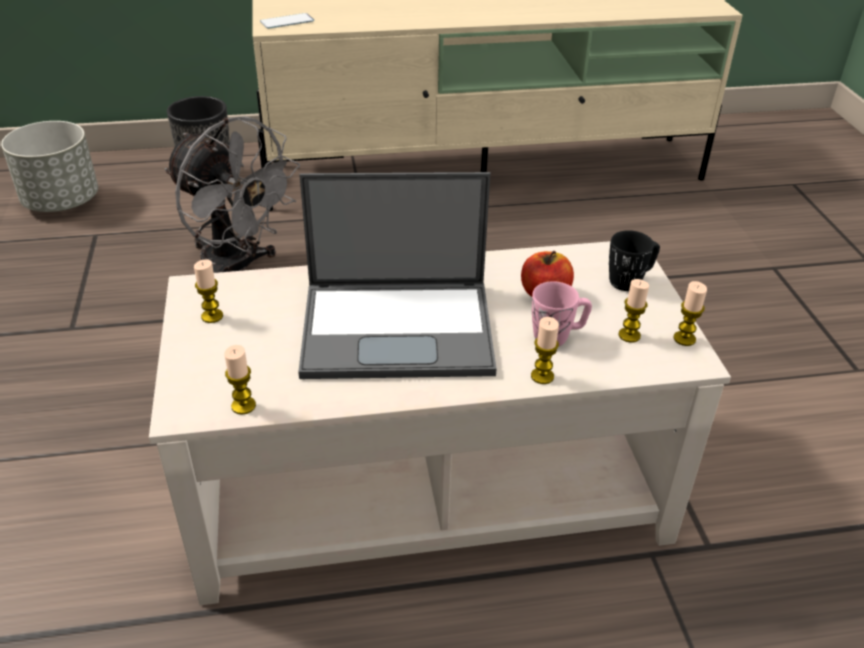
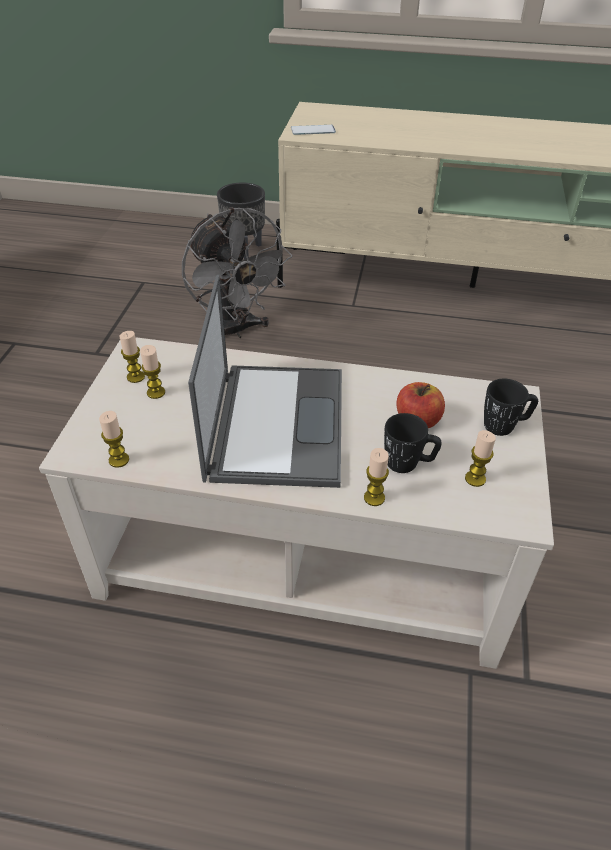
camera: 20 degrees right, 5 degrees up
grey planter [1,121,98,212] -> none
laptop [298,172,496,379] -> laptop turned 105 degrees counterclockwise [188,275,342,488]
pink mug [532,281,592,346] -> black mug [384,413,442,473]
candle [674,281,707,346] -> candle moved to [140,345,165,399]

